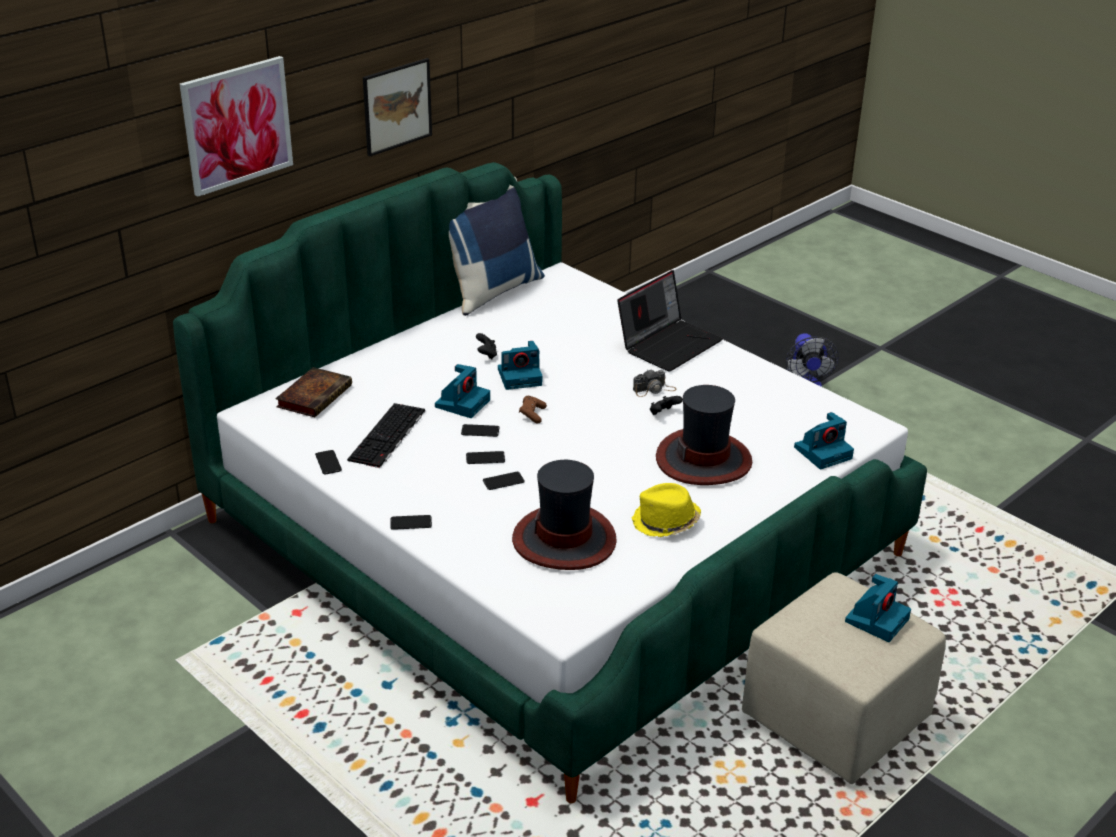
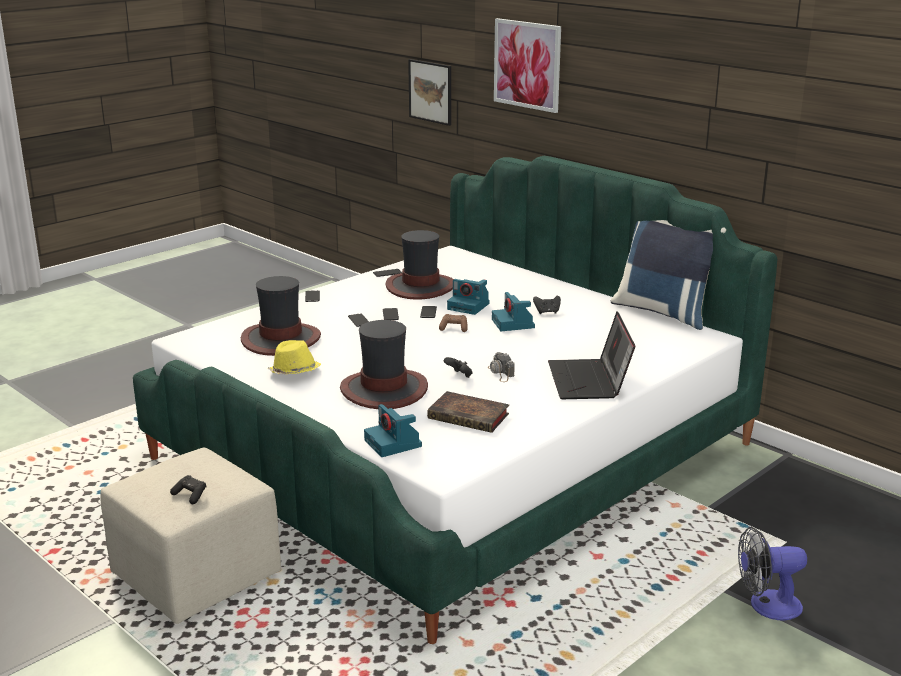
camera: 90 degrees right, 10 degrees down
book [275,367,352,417] -> book moved to [427,391,509,433]
keyboard [347,403,425,468] -> hat [385,230,454,300]
picture [363,58,432,156] -> picture moved to [408,59,451,126]
laptop [617,270,723,372] -> laptop turned 45 degrees clockwise [548,312,635,399]
camera [845,574,911,642] -> black game controller [170,475,206,504]

